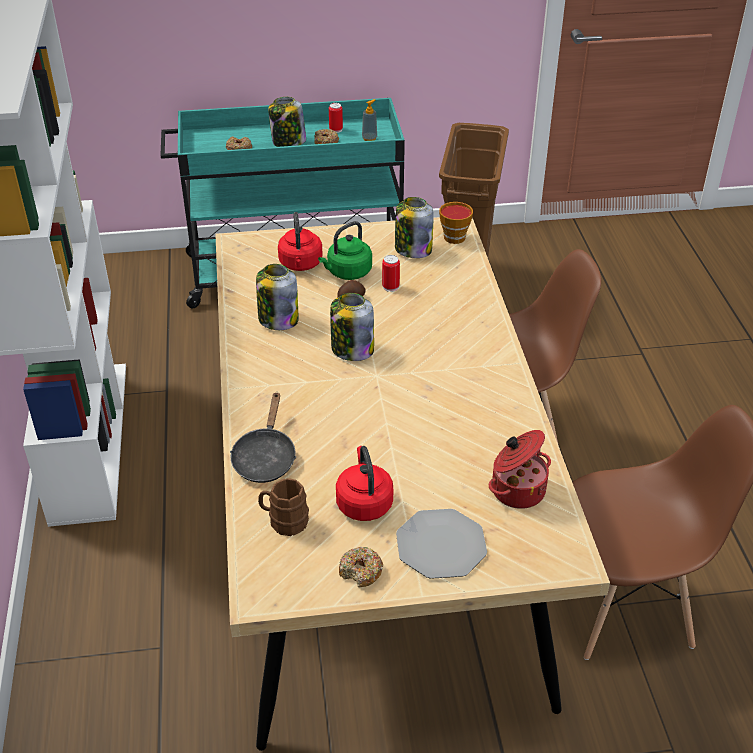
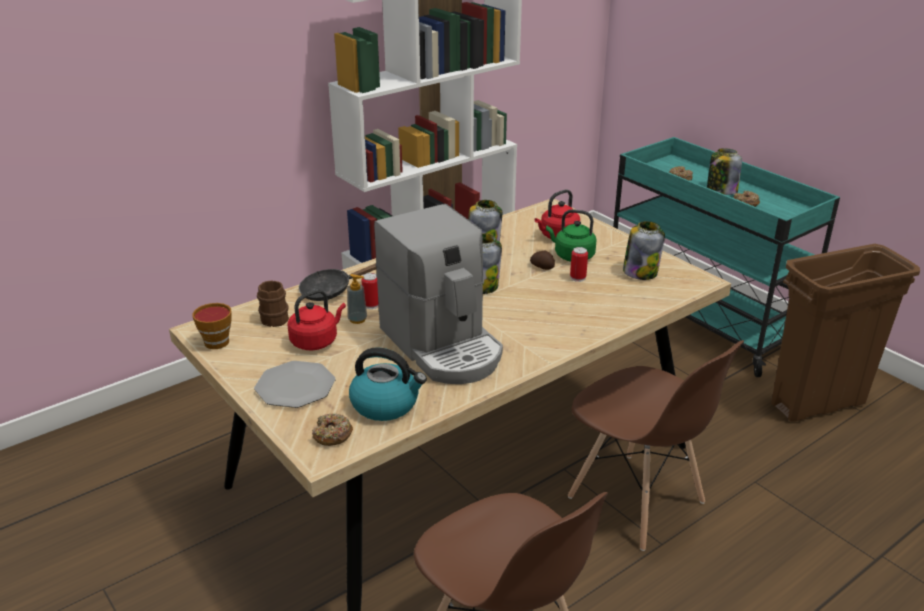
camera: 60 degrees right, 10 degrees down
can [329,103,343,133] -> can moved to [362,273,379,309]
donut [339,547,383,587] -> donut moved to [312,413,353,446]
soap dispenser [362,99,377,141] -> soap dispenser moved to [347,274,367,324]
cup [439,202,473,244] -> cup moved to [193,303,232,349]
cooking pot [488,430,551,509] -> kettle [349,347,427,421]
none -> coffee machine [374,204,503,384]

